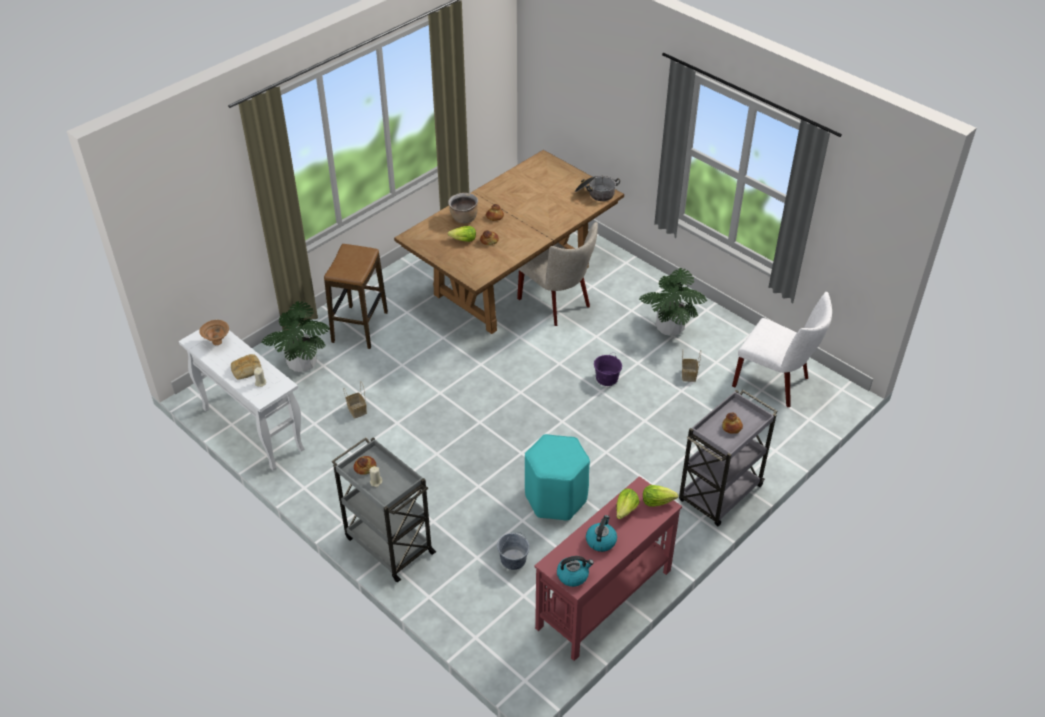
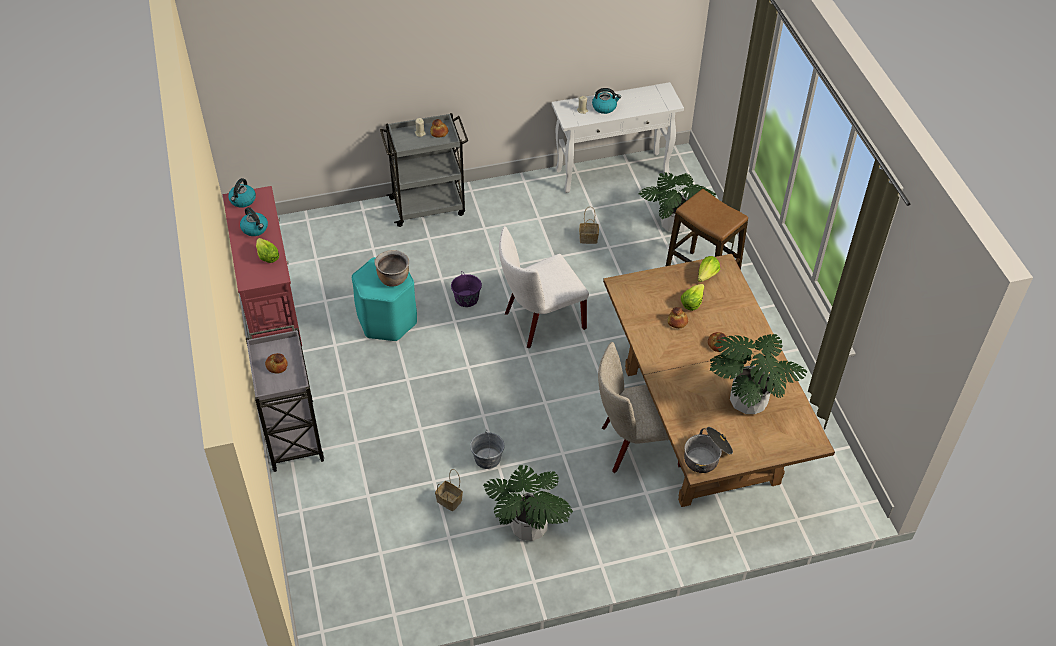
camera: 120 degrees right, 5 degrees up
brown bowl [199,320,229,345] -> none
bread [231,354,262,380] -> kettle [592,88,621,114]
brown cooking pot [448,193,478,223] -> brown cooking pot moved to [374,250,409,287]
grey bucket [497,532,530,570] -> grey bucket moved to [470,430,504,469]
purple bucket [594,352,622,386] -> purple bucket moved to [451,271,482,307]
lettuce [643,485,678,507] -> lettuce moved to [698,256,720,282]
white chair [732,292,832,407] -> white chair moved to [499,226,589,348]
none -> potted plant [710,334,807,414]

